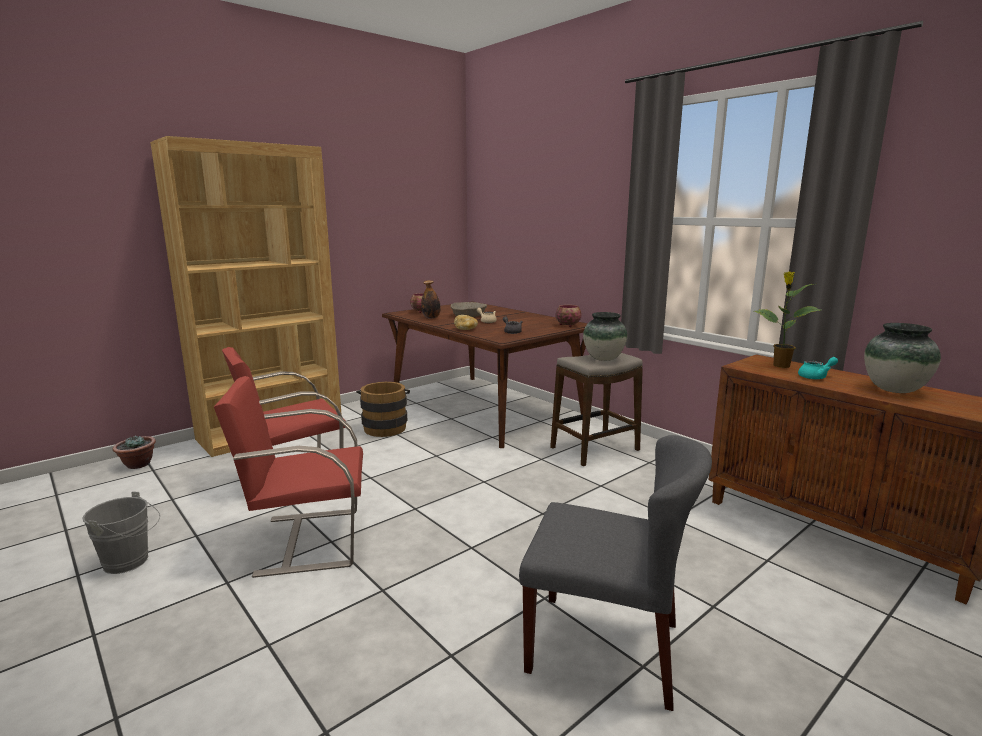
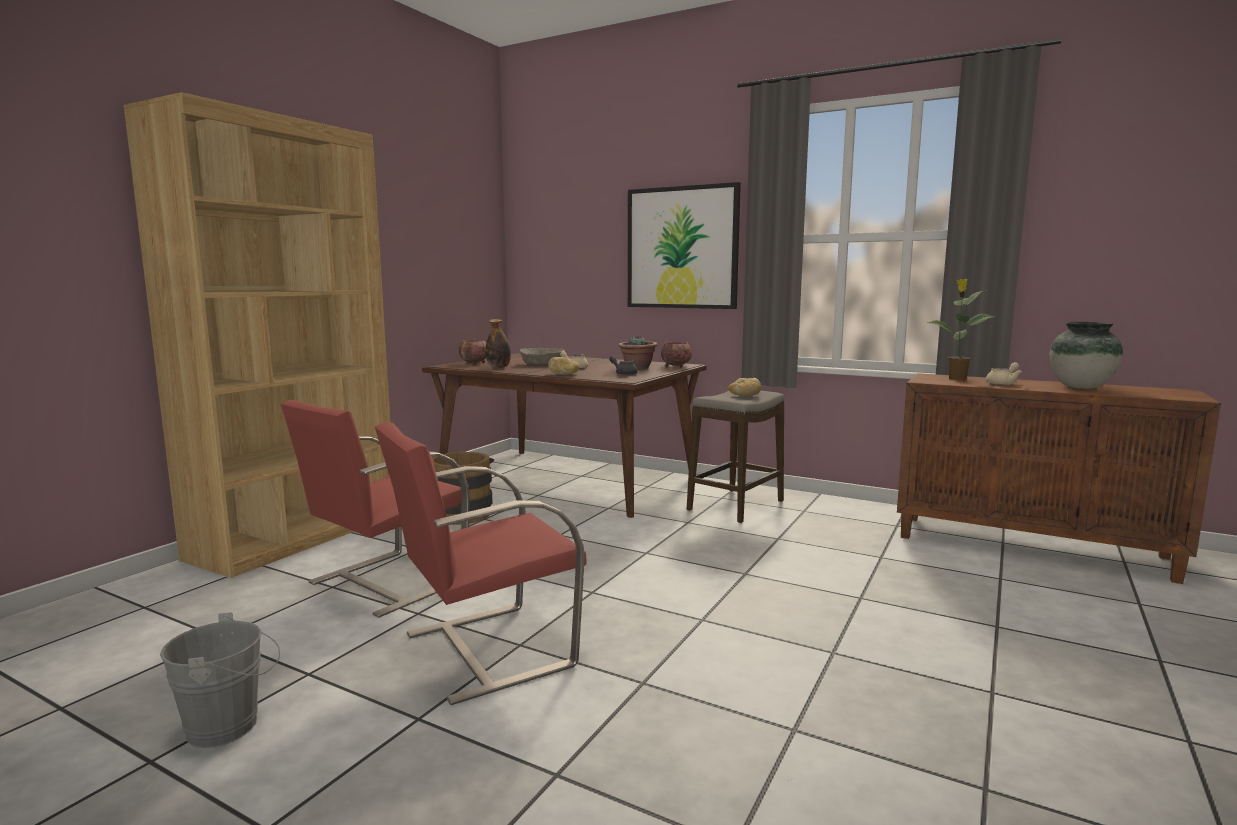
camera: 20 degrees left, 5 degrees down
potted plant [112,435,156,469] -> potted plant moved to [618,336,657,369]
grey chair [519,435,712,711] -> none
vase [583,312,627,361] -> bread [728,378,761,396]
turquoise teapot [798,357,838,379] -> beige teapot [985,362,1022,385]
none -> picture [628,182,741,309]

